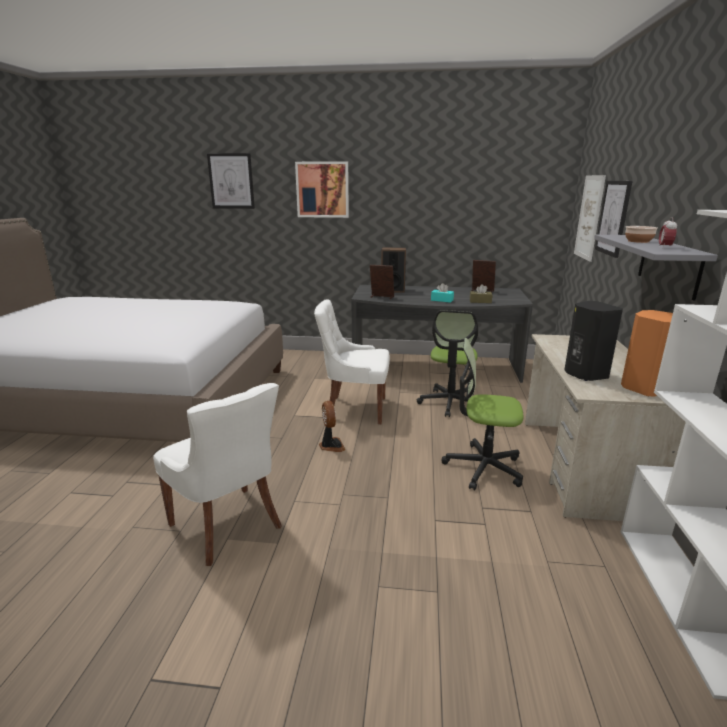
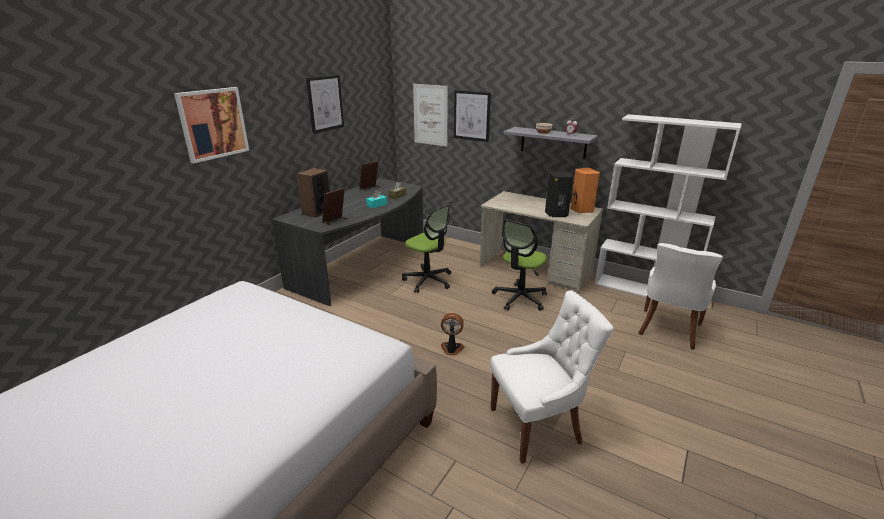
camera: 65 degrees left, 5 degrees up
picture [207,153,255,209] -> picture moved to [306,75,344,134]
white chair [314,299,390,424] -> white chair moved to [638,243,723,350]

